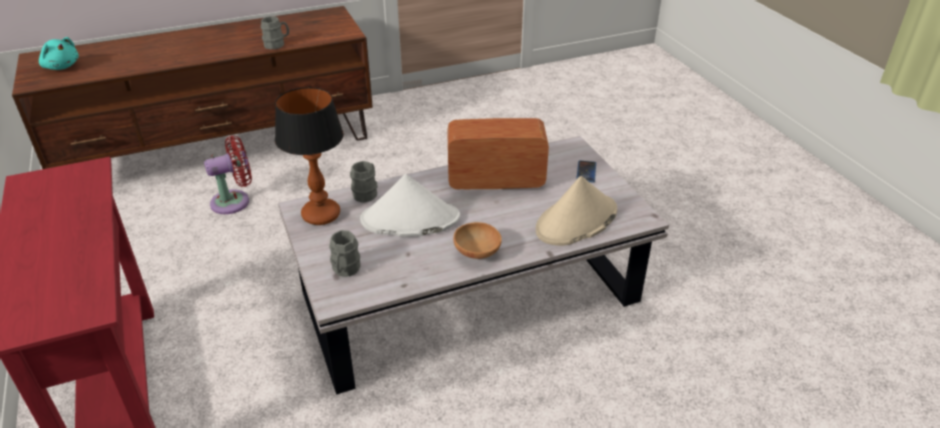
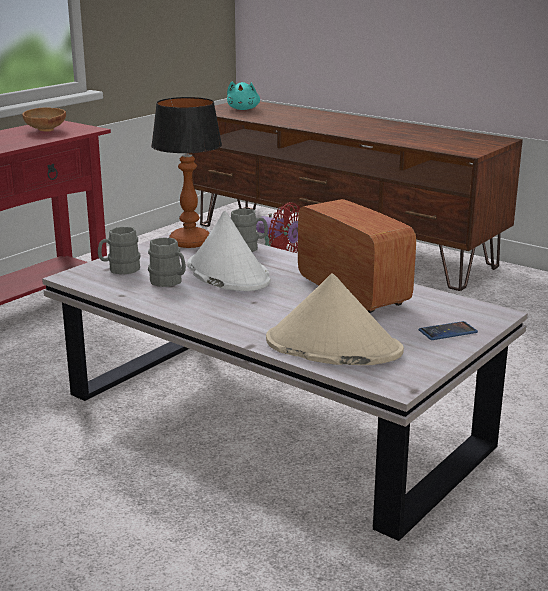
camera: 60 degrees right, 15 degrees down
grey mug [261,16,289,50] -> grey mug moved to [148,237,186,287]
brown bowl [453,222,502,259] -> brown bowl moved to [22,107,66,132]

